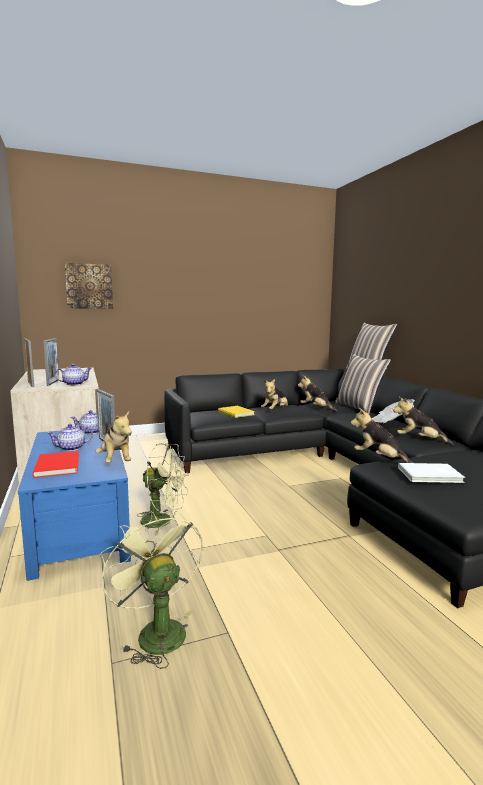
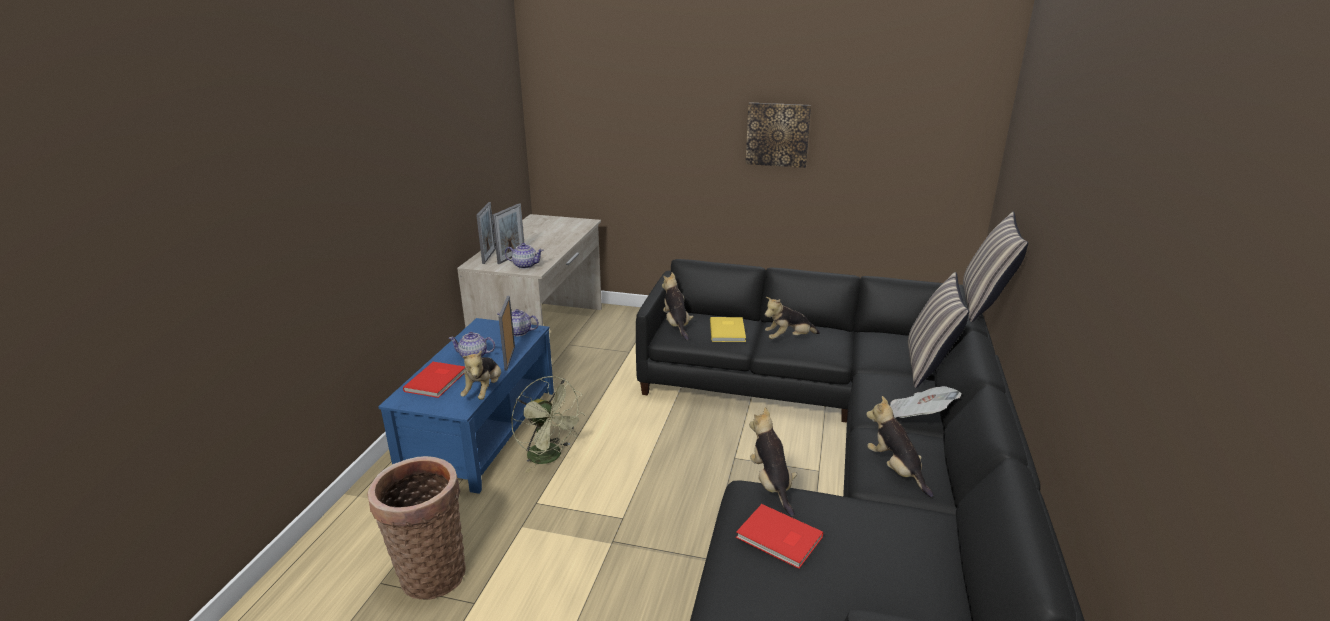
camera: 35 degrees right, 15 degrees up
picture [65,263,113,309] -> picture moved to [746,102,811,168]
green fan [100,510,203,669] -> basket [367,456,466,600]
plush toy [298,375,338,412] -> plush toy moved to [662,272,693,340]
white book [398,463,465,483] -> red book [736,504,823,569]

